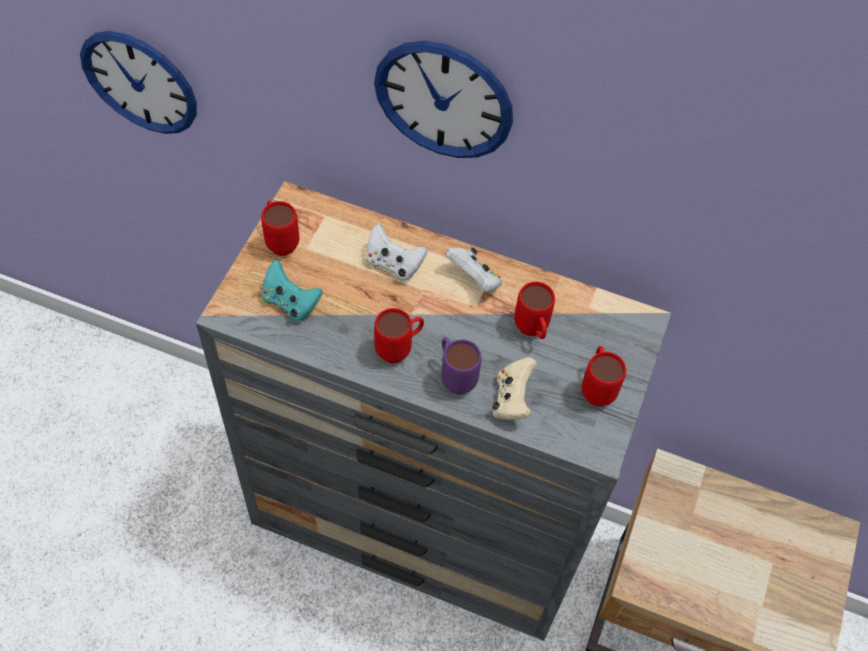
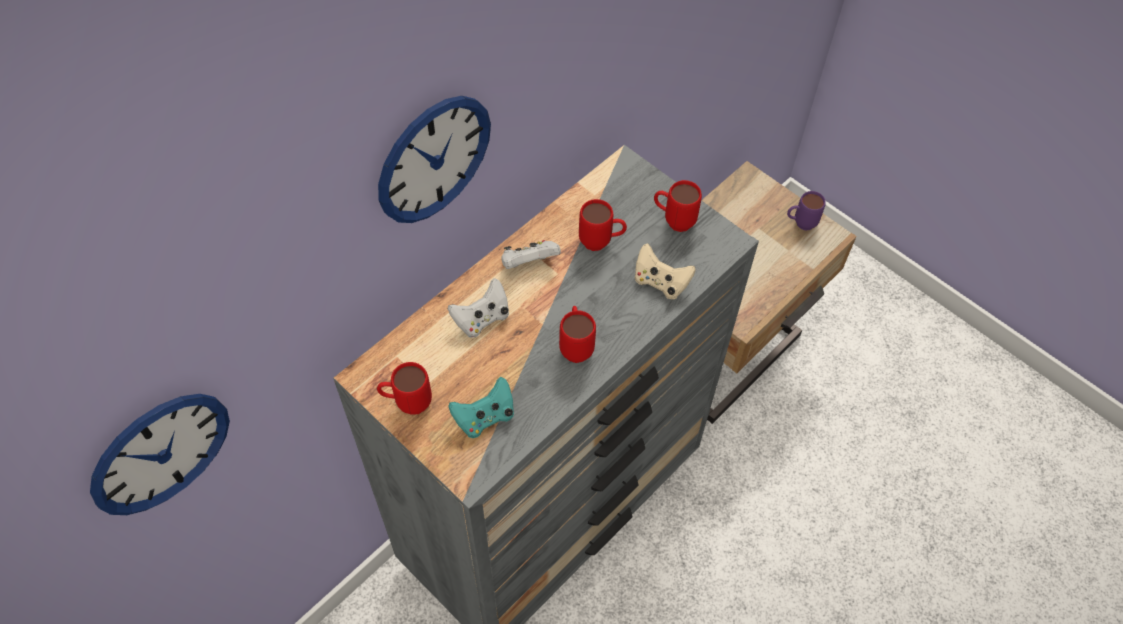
camera: 65 degrees left, 0 degrees up
purple mug [441,337,482,394] -> purple mug moved to [787,191,826,230]

